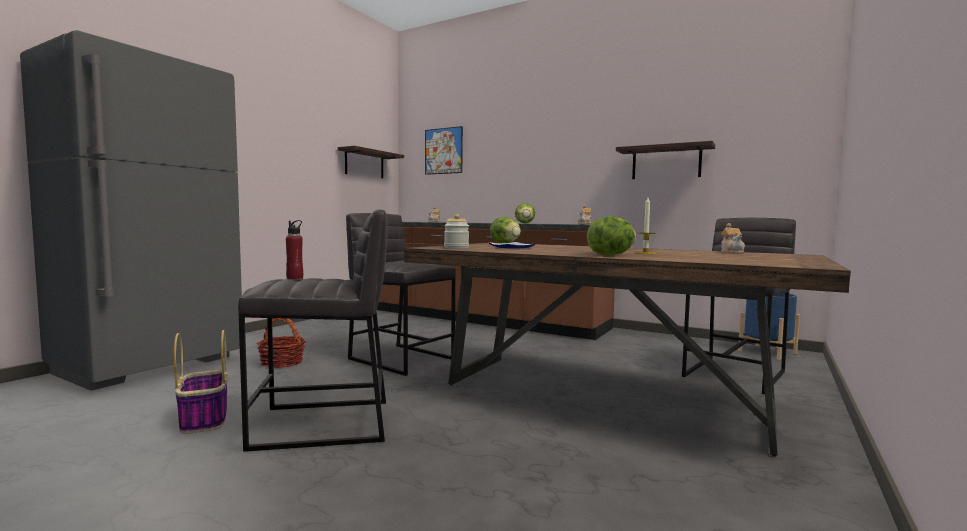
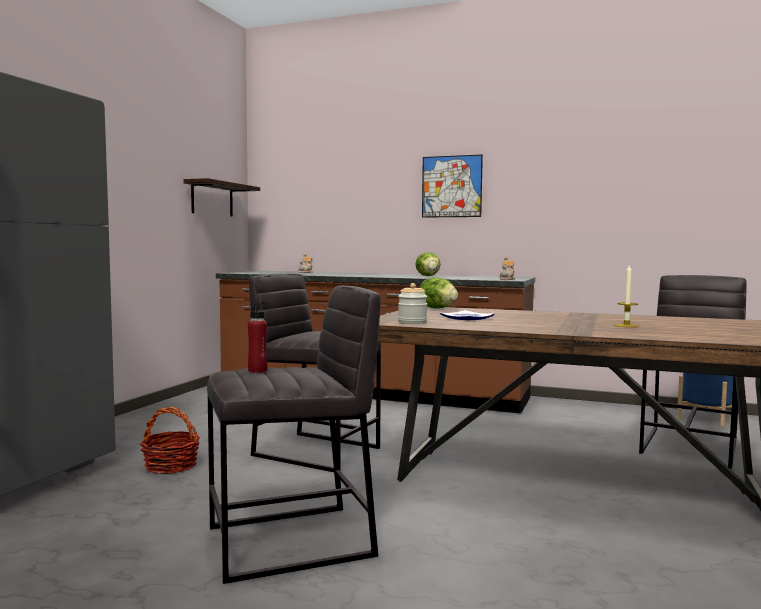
camera: 10 degrees left, 0 degrees up
basket [174,330,228,434] -> none
picture [425,126,463,175] -> picture moved to [422,154,483,218]
lettuce [587,216,636,255] -> none
shelf [616,141,715,179] -> none
teapot [721,223,745,254] -> none

